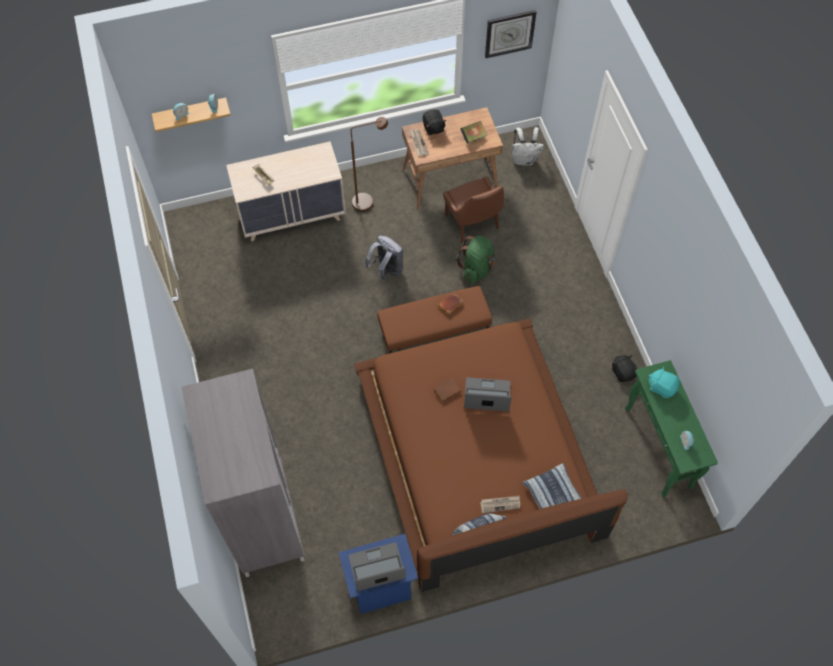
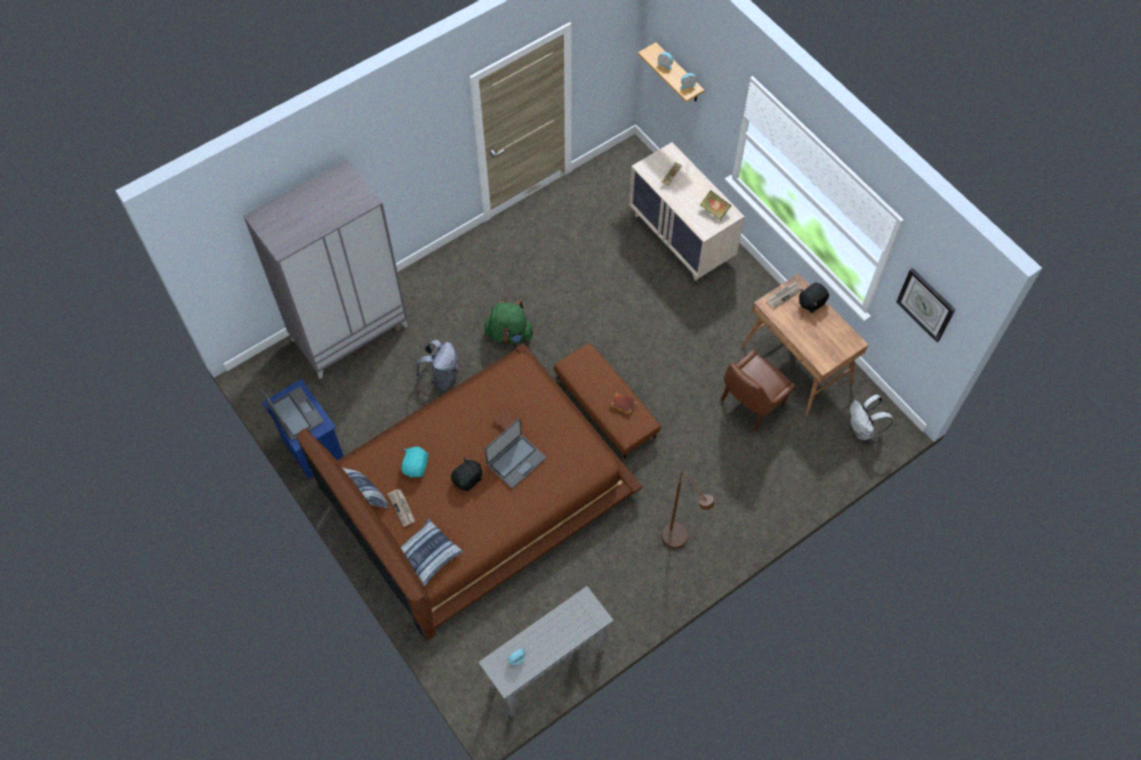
camera: 70 degrees right, 0 degrees up
brown floor lamp [351,117,388,212] -> brown floor lamp moved to [662,472,715,549]
grey backpack [364,236,403,283] -> grey backpack moved to [416,340,459,390]
green backpack [456,236,495,283] -> green backpack moved to [484,299,534,344]
book [460,121,487,144] -> book moved to [700,190,731,220]
laptop [464,377,512,411] -> laptop turned 60 degrees clockwise [485,418,546,489]
black plush toy [612,355,637,382] -> black plush toy moved to [451,457,482,491]
green console table [625,360,718,497] -> grey console table [479,586,613,716]
turquoise plush toy [648,366,680,398] -> turquoise plush toy moved to [401,446,429,477]

